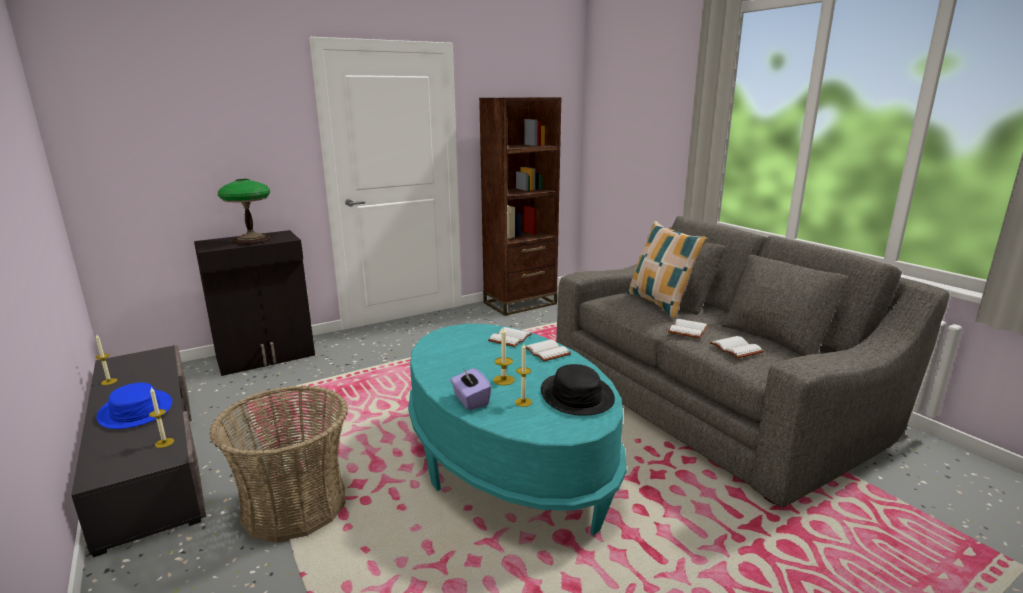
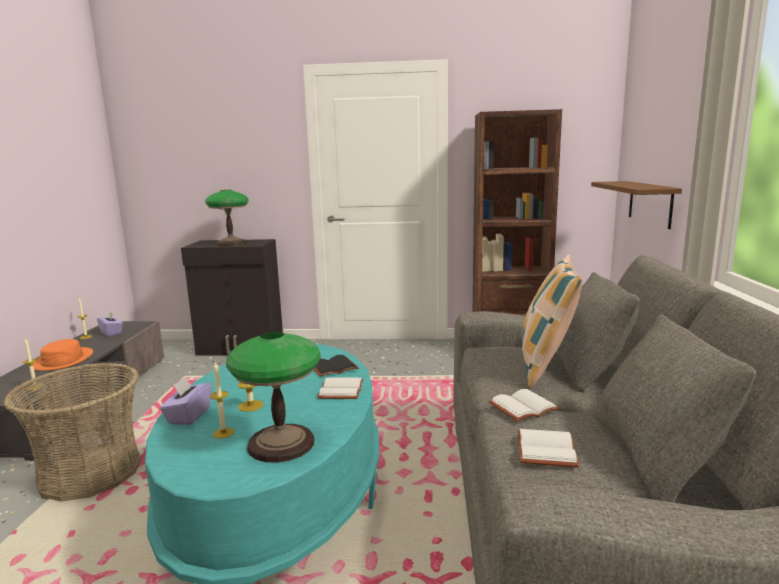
camera: 35 degrees right, 5 degrees down
blue hat [96,383,172,429] -> orange hat [33,339,93,371]
white book [488,327,532,347] -> black book [314,355,359,377]
black hat [541,364,615,416] -> table lamp [226,332,321,462]
none -> purple tissue box [97,311,123,336]
none -> brown shelf [591,181,682,229]

